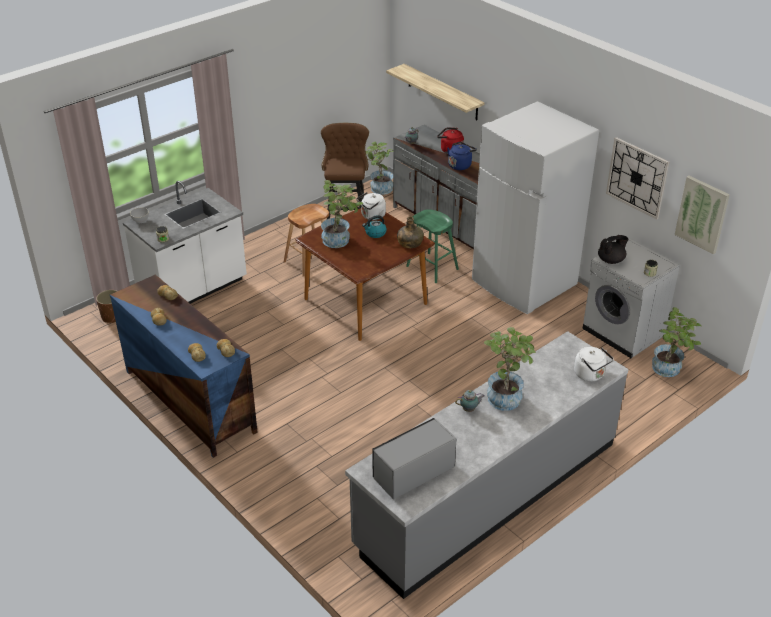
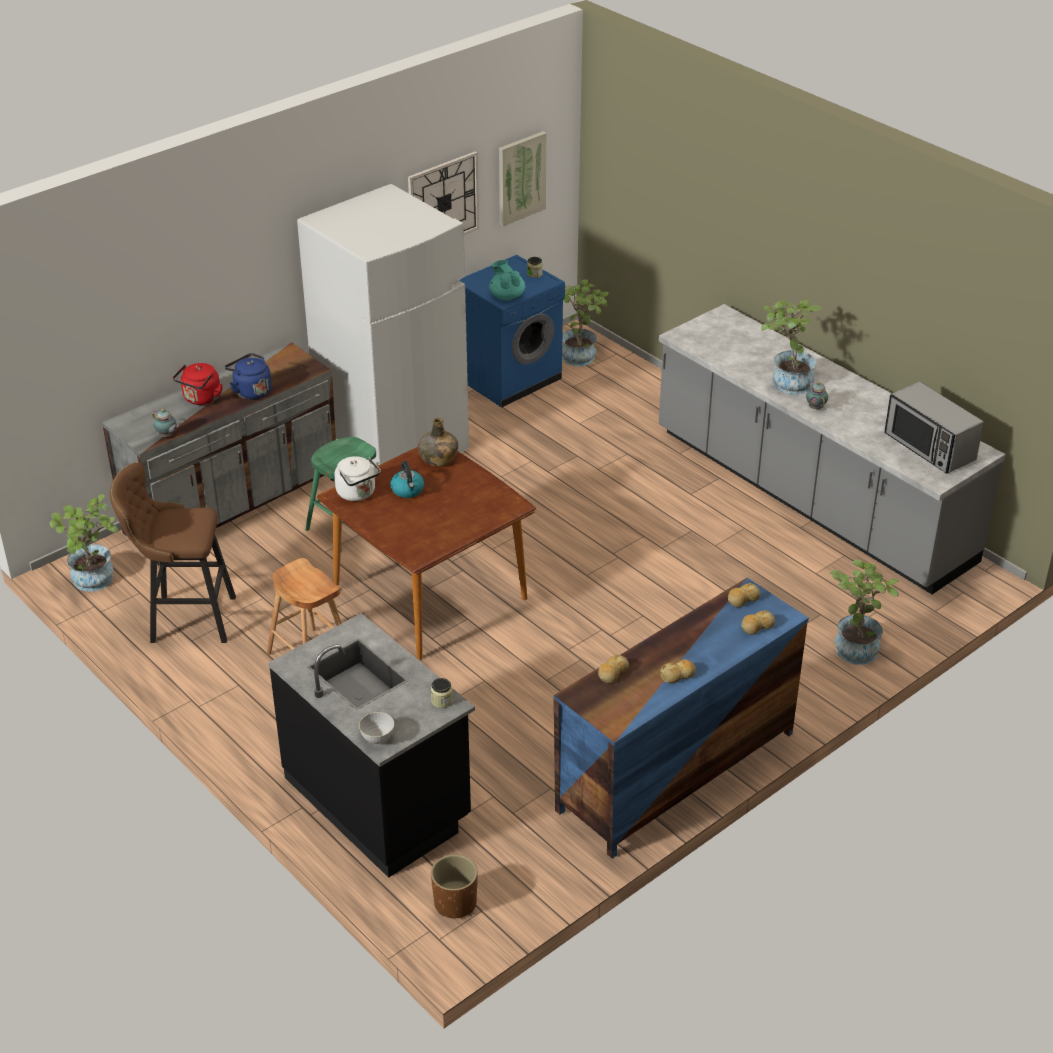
camera: 90 degrees left, 0 degrees up
white counter [123,181,247,304] -> black counter [268,613,475,878]
potted plant [321,180,364,248] -> potted plant moved to [829,559,899,665]
shelf [386,64,485,120] -> none
white kettle [574,347,614,381] -> none
white washing machine [583,238,680,358] -> blue washing machine [460,255,565,408]
black teapot [598,235,628,264] -> turquoise teapot [489,260,525,300]

